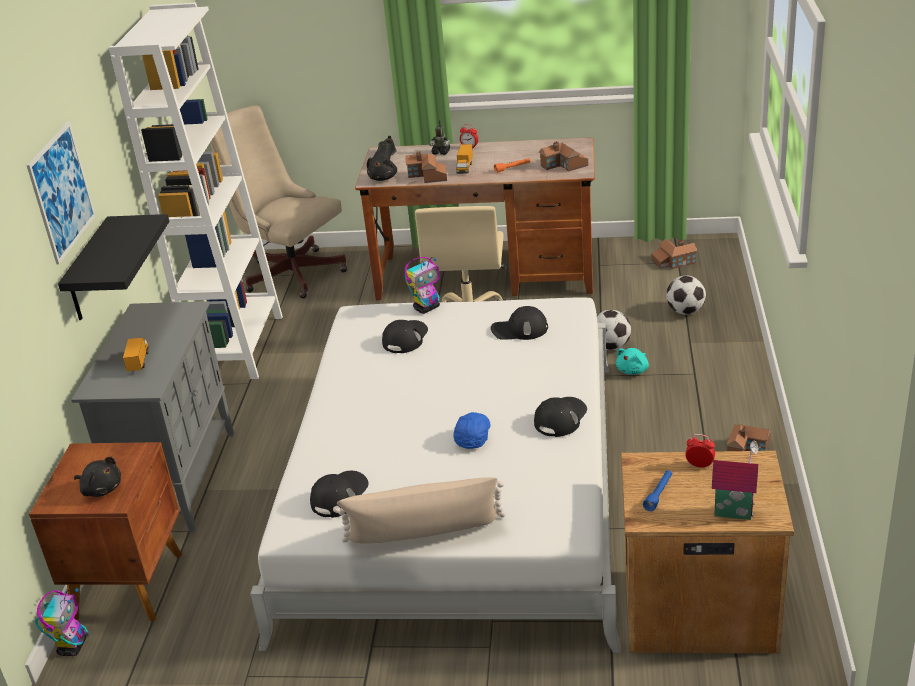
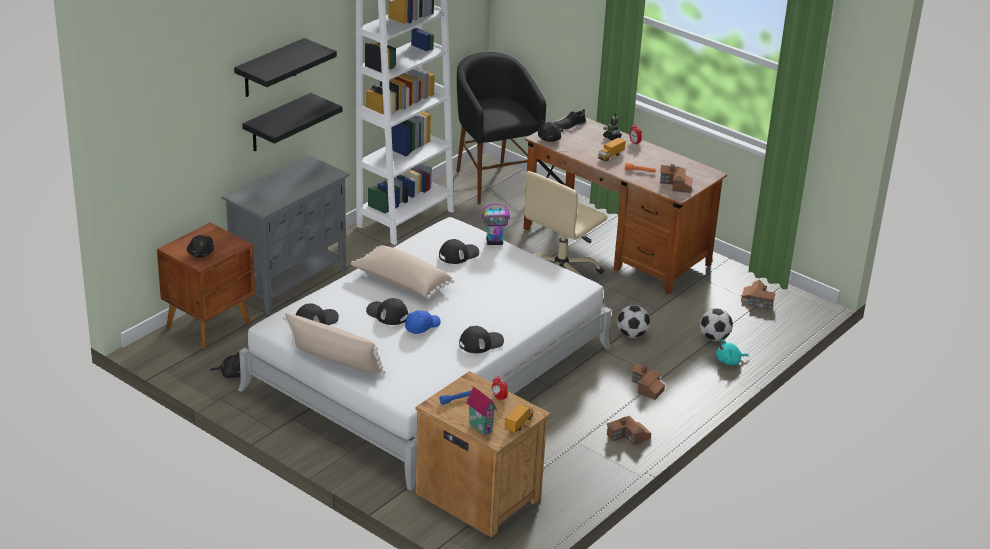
camera: 30 degrees right, 0 degrees up
picture [27,122,96,264] -> black shelf [234,38,337,97]
toy robot [35,588,89,656] -> none
toy truck [123,337,149,372] -> toy truck moved to [505,404,533,433]
beige office chair [210,105,347,298] -> black stool [456,52,546,204]
toy house [405,151,447,183] -> toy house moved to [632,363,665,400]
black cap [491,306,548,340] -> black cap moved to [366,298,408,325]
turquoise plush toy [616,348,649,375] -> turquoise plush toy moved to [716,340,749,365]
none -> black plush toy [210,352,240,379]
none -> beige pillow [351,245,454,299]

